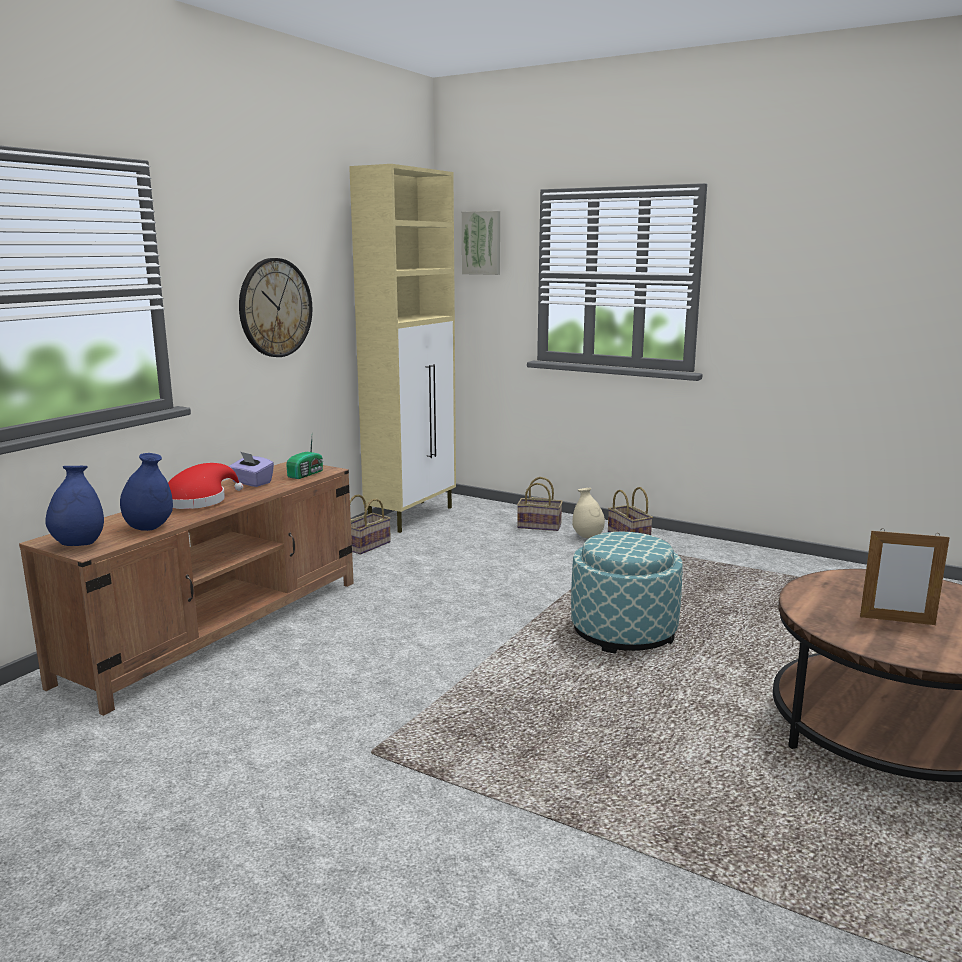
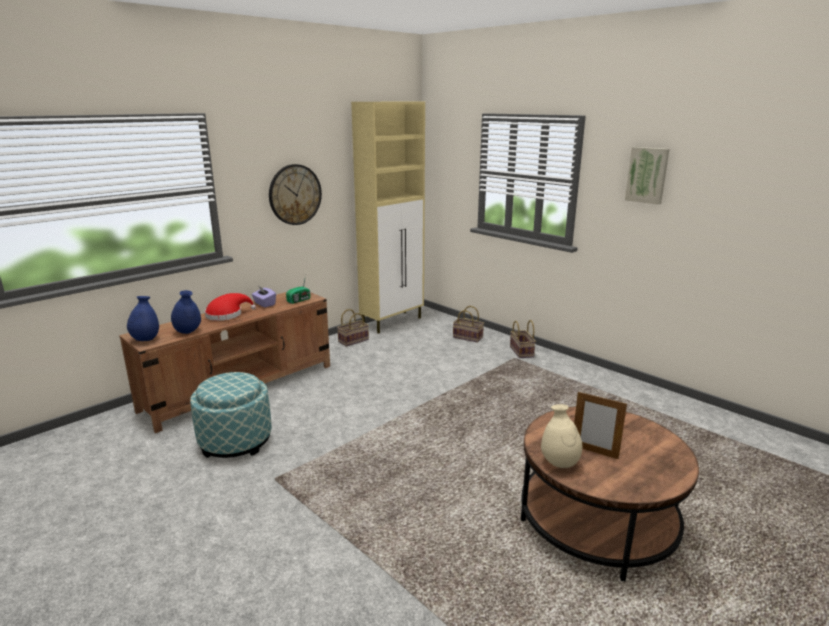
camera: 15 degrees right, 5 degrees up
picture [462,211,500,275] -> picture moved to [625,147,670,205]
ottoman [571,532,683,654] -> ottoman moved to [190,372,272,458]
beige vase [572,488,605,538] -> beige vase moved to [541,404,582,468]

